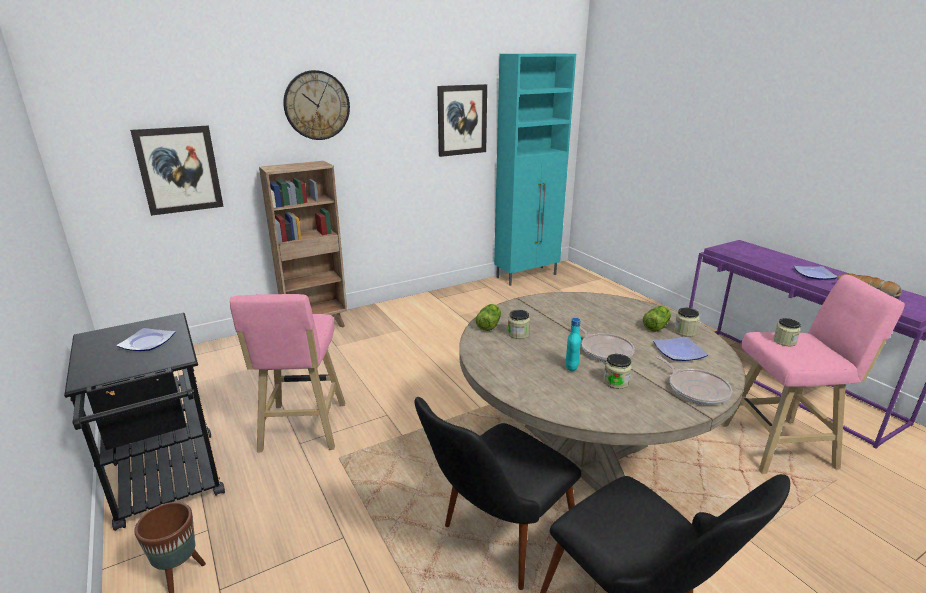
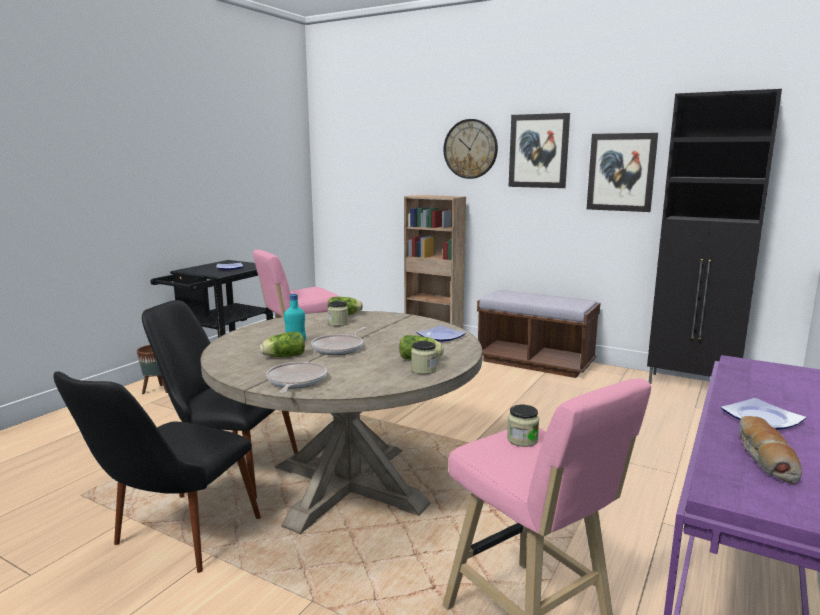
camera: 60 degrees right, 10 degrees down
picture [130,125,224,216] -> picture moved to [509,113,570,188]
turquoise cabinet [494,54,576,286] -> black cabinet [647,89,782,384]
jar [603,354,632,389] -> lettuce [260,332,305,357]
plate [653,337,708,361] -> plate moved to [416,325,466,342]
frying pan [655,355,732,405] -> frying pan turned 150 degrees clockwise [266,361,327,394]
none -> brown bench [477,290,600,378]

